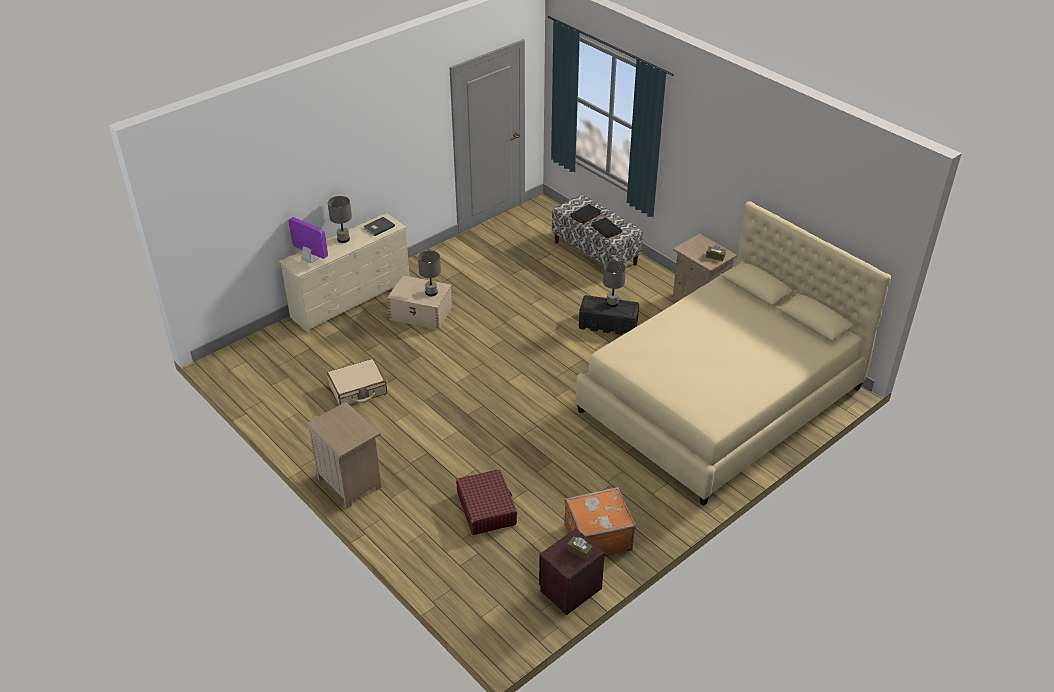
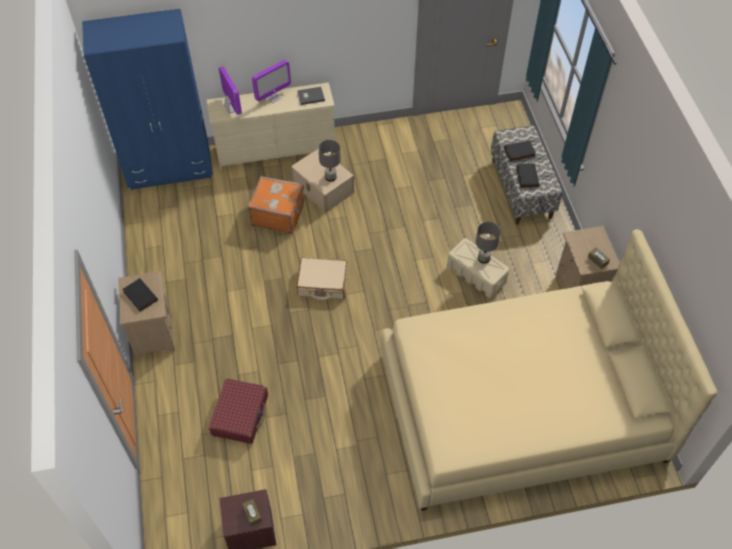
camera: 30 degrees right, 15 degrees up
beige suitcase [327,359,387,405] -> beige suitcase moved to [297,258,348,300]
grey table lamp [328,196,352,243] -> monitor [252,60,291,103]
orange suitcase [565,487,636,556] -> orange suitcase moved to [248,176,304,234]
black storage box [579,295,639,335] -> beige storage box [447,238,509,298]
none -> blue wardrobe [82,9,213,191]
none -> black book [122,278,158,312]

